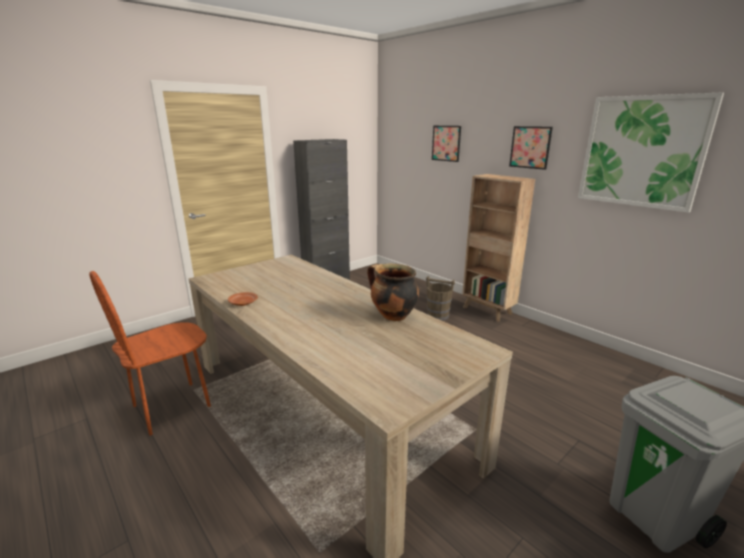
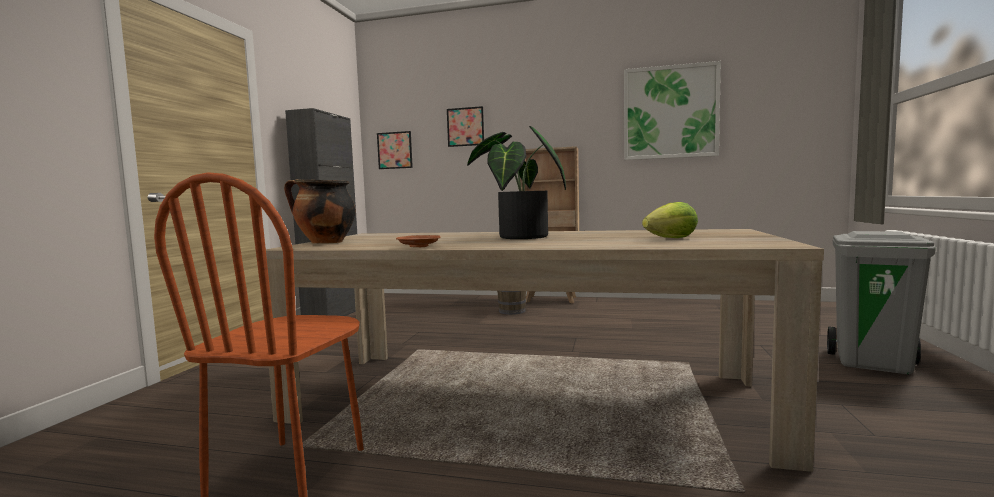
camera: 35 degrees left, 15 degrees down
cooking pot [367,264,419,321] -> cooking pot moved to [284,179,355,244]
picture [509,126,553,170] -> picture moved to [377,131,413,169]
none -> potted plant [467,126,566,239]
none -> lettuce [642,202,698,238]

